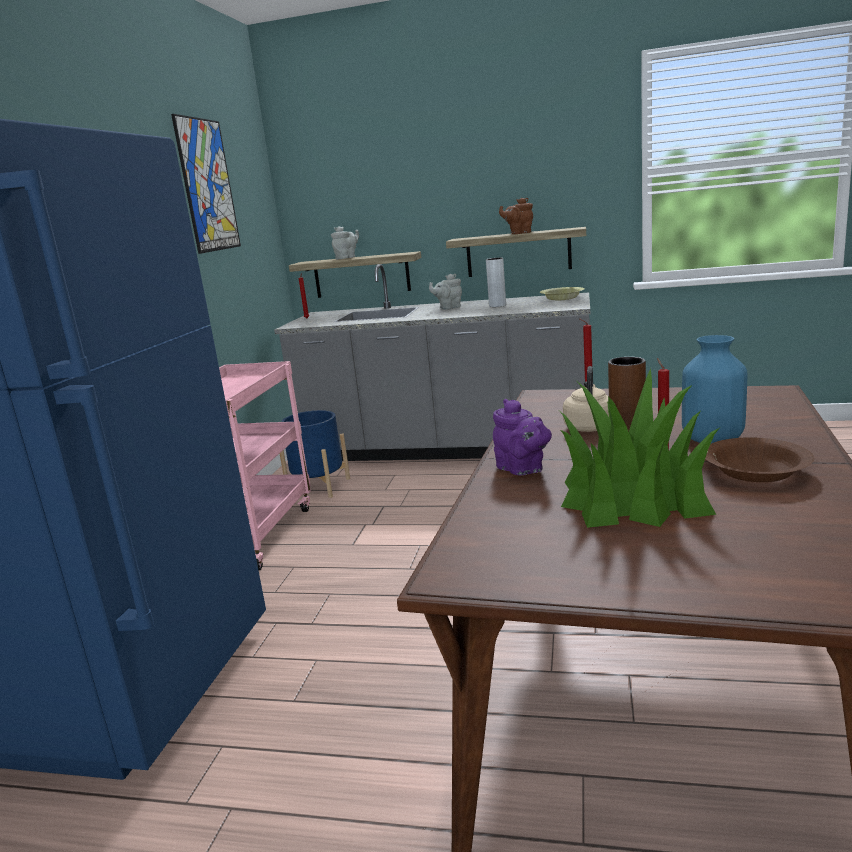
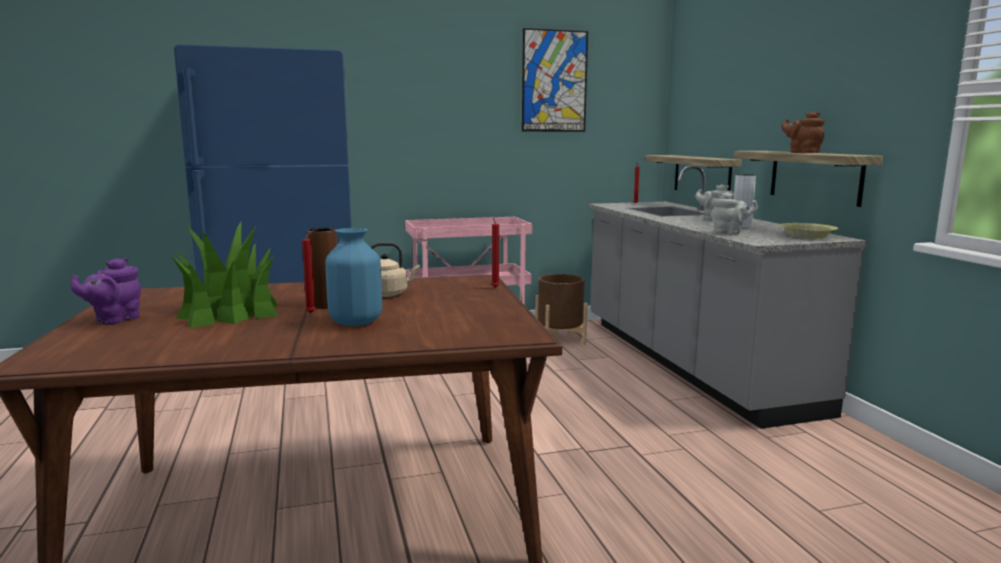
camera: 60 degrees right, 5 degrees down
blue planter [280,410,350,498] -> brown planter [535,274,588,345]
grey teapot [331,226,359,260] -> grey teapot moved to [711,192,758,234]
purple teapot [493,399,552,476] -> purple teapot moved to [71,258,141,325]
brown bowl [705,437,814,482] -> none

